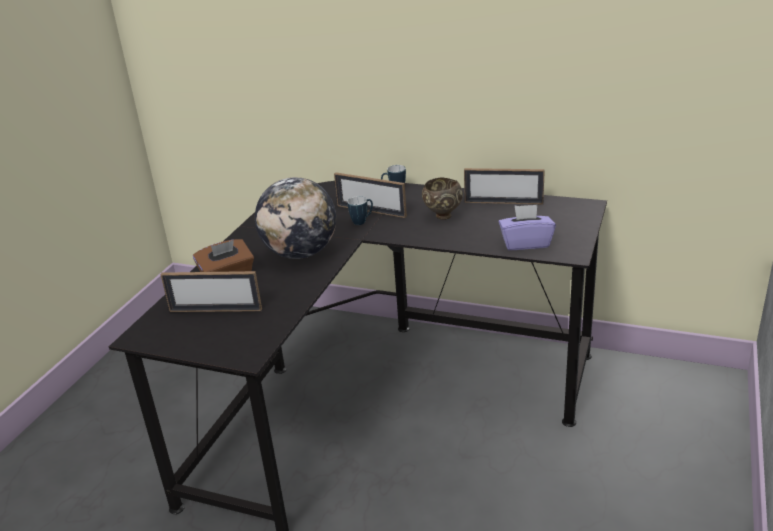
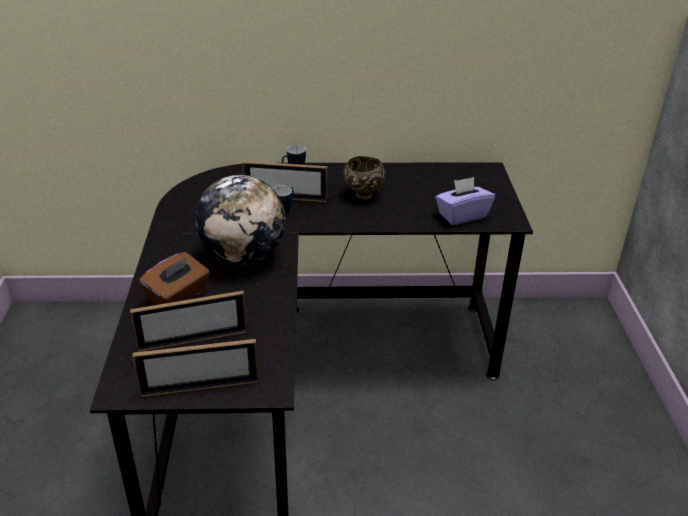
camera: 25 degrees left, 5 degrees up
picture frame [464,168,545,204] -> picture frame moved to [132,339,259,397]

